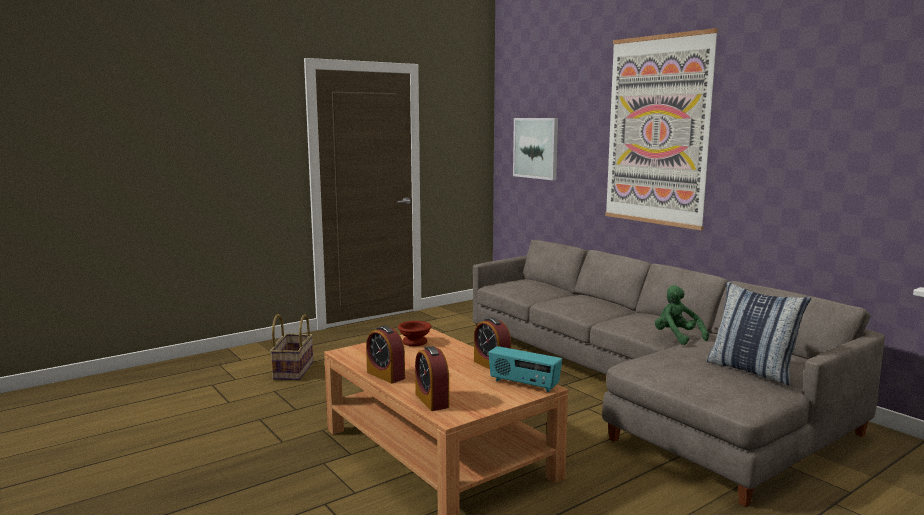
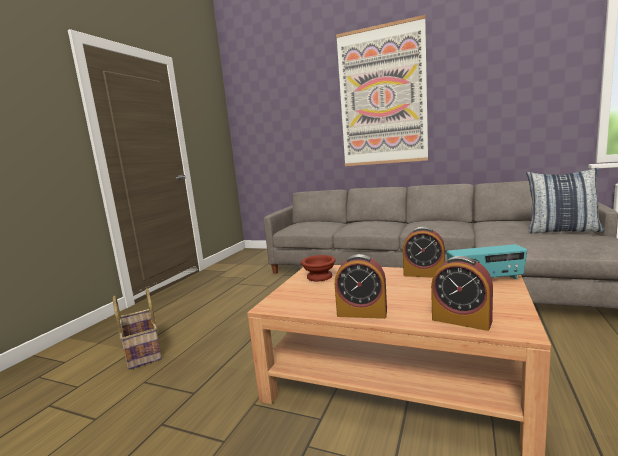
camera: 30 degrees left, 0 degrees up
picture [513,118,558,180] -> none
green plush toy [655,285,709,345] -> none

